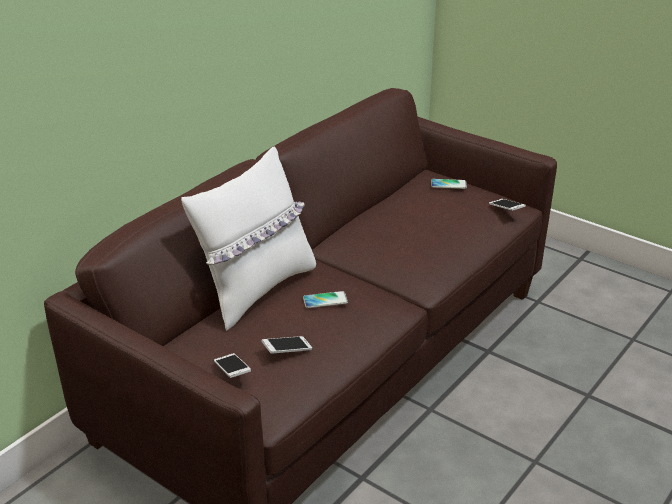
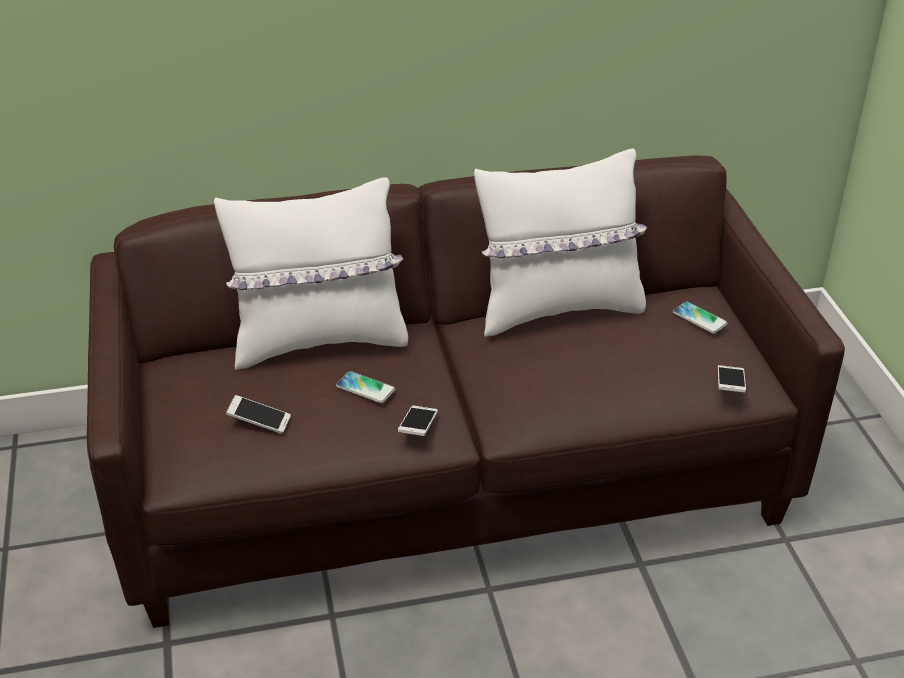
camera: 40 degrees right, 5 degrees up
phone [214,353,251,378] -> phone moved to [398,406,438,436]
none -> white pillow [474,149,647,337]

